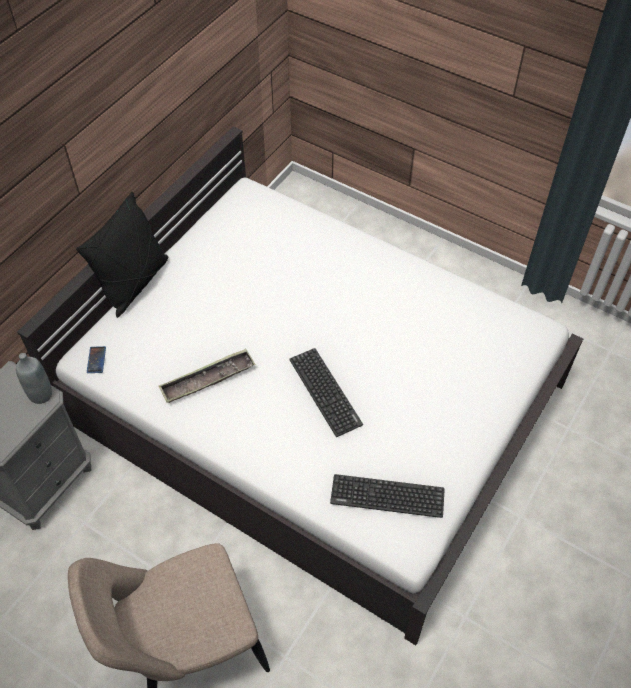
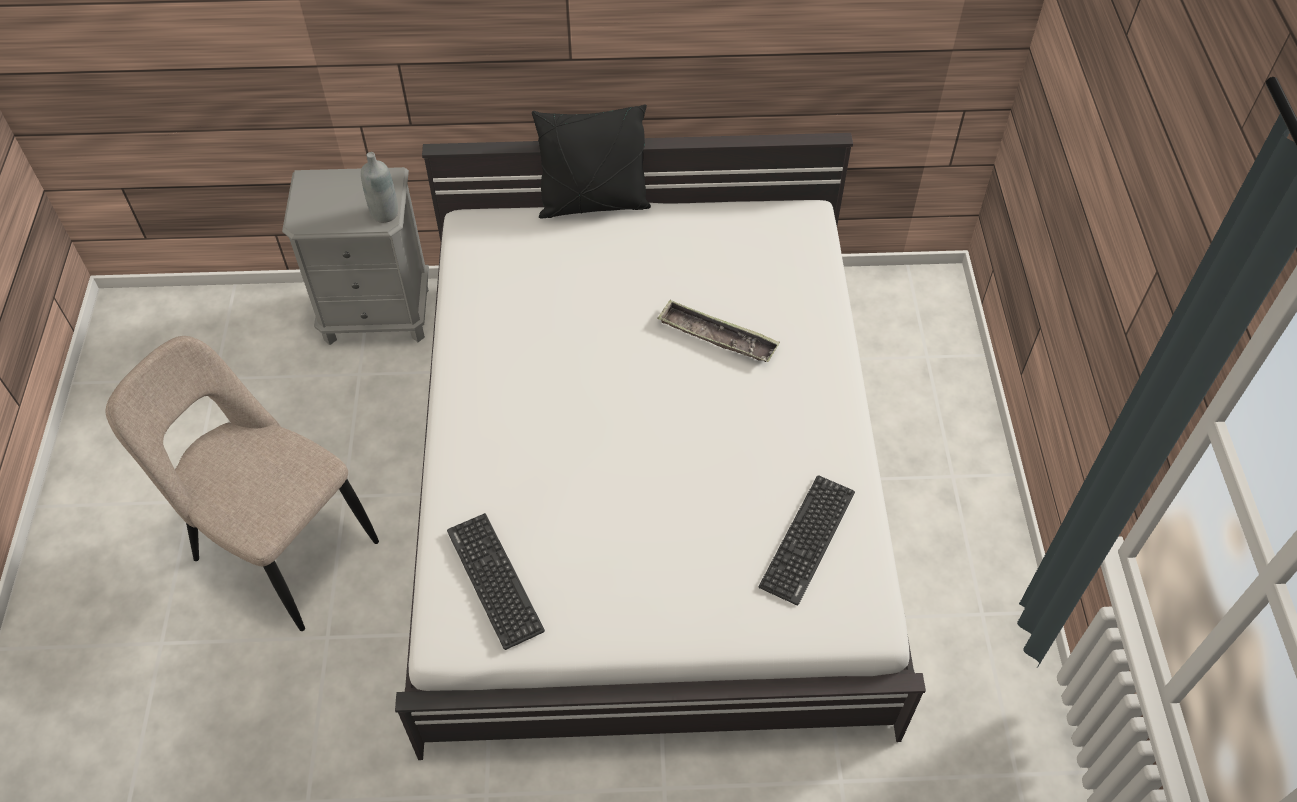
camera: 55 degrees right, 0 degrees up
phone [87,346,106,373] -> none
tray [158,349,255,403] -> tray moved to [657,300,780,362]
keyboard [289,348,363,437] -> keyboard moved to [759,475,855,605]

